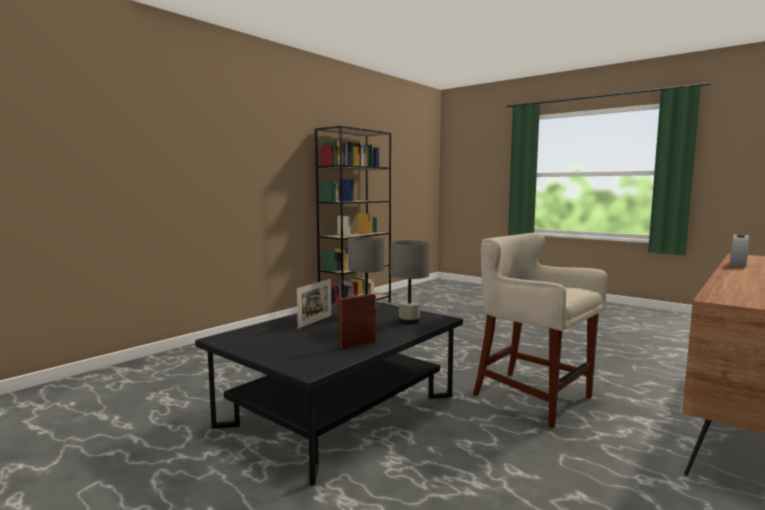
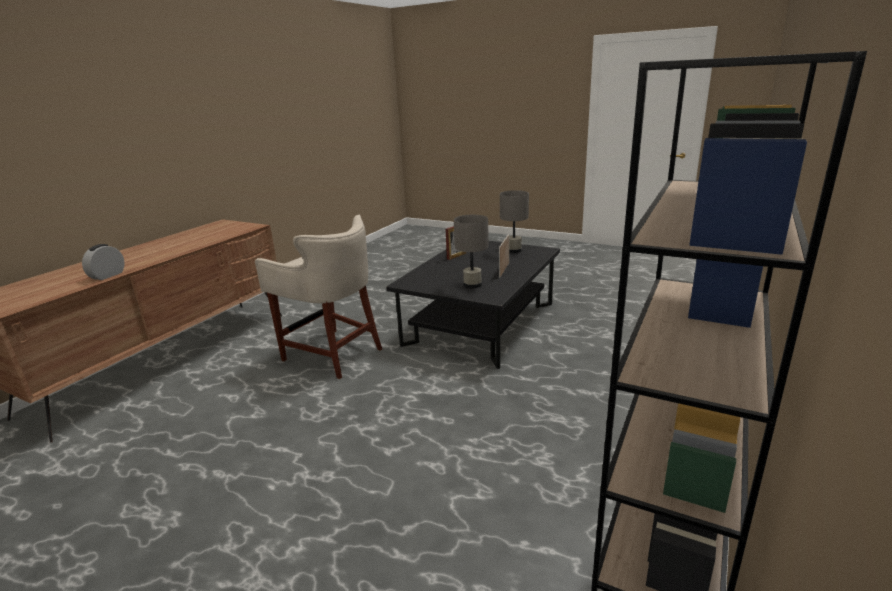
camera: 170 degrees right, 15 degrees up
grey table lamp [390,240,430,324] -> grey table lamp moved to [500,190,529,253]

